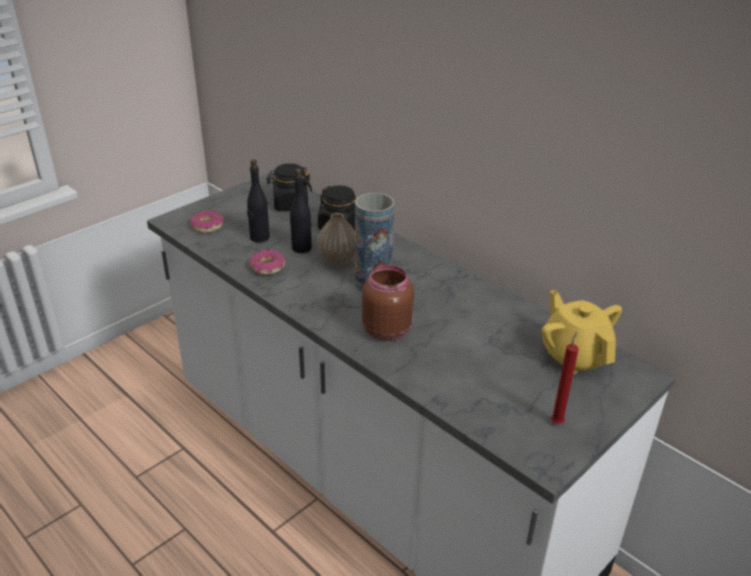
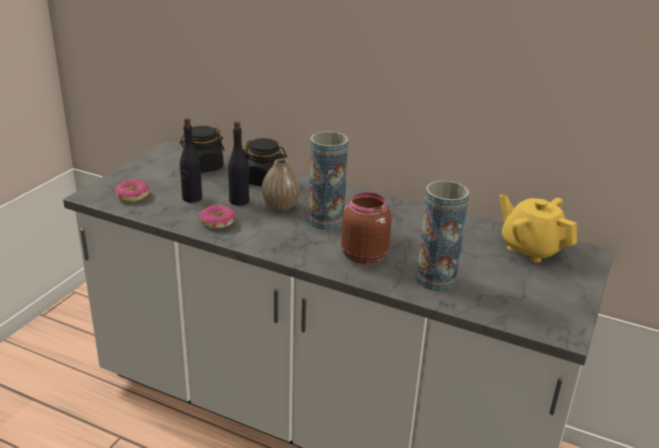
camera: 20 degrees left, 5 degrees down
red candle [551,331,579,424] -> none
none -> vase [416,181,469,291]

